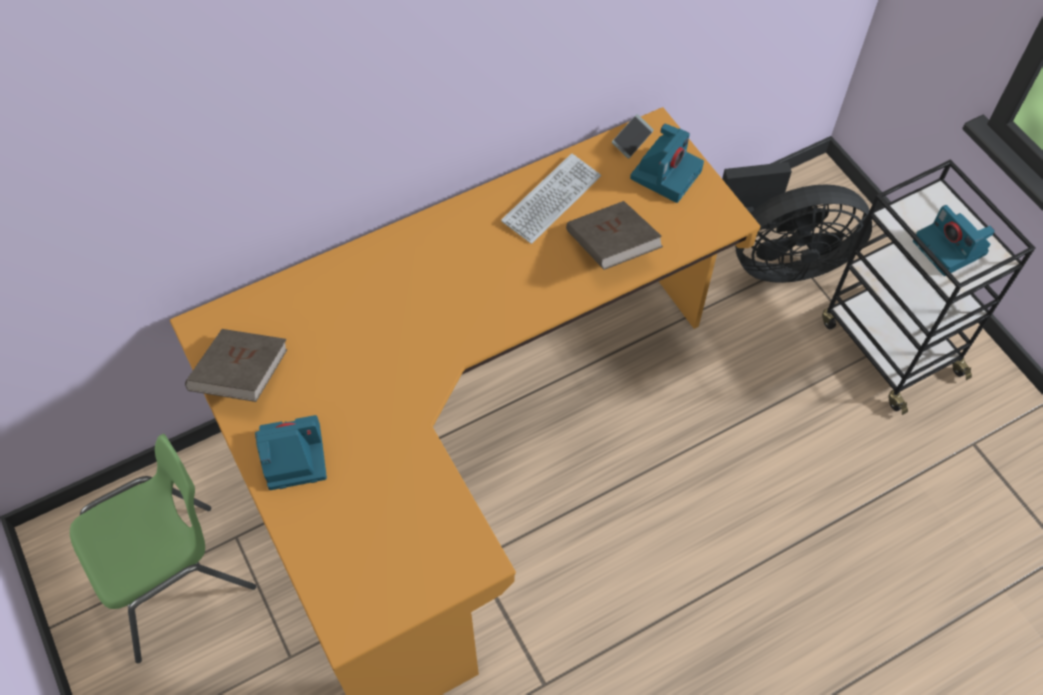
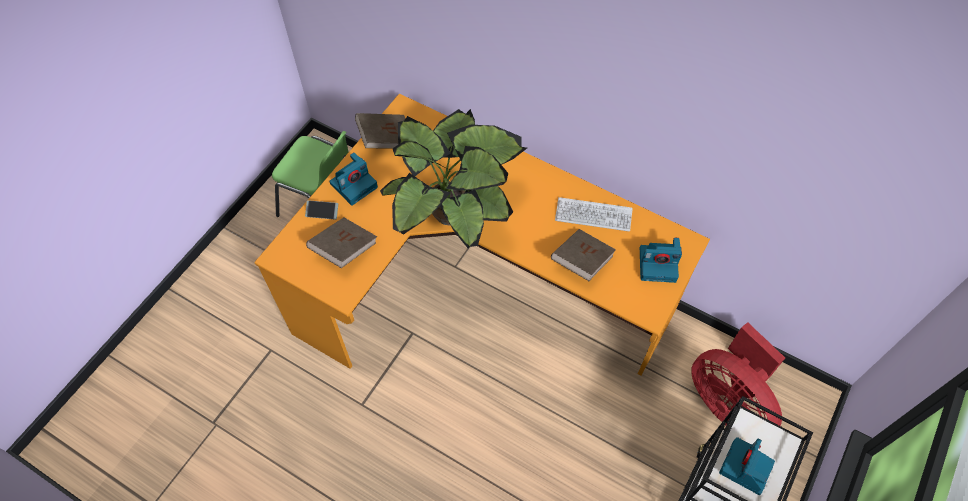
camera: 60 degrees right, 0 degrees up
camera [255,415,327,490] -> camera turned 90 degrees clockwise [329,152,378,206]
phone [612,114,654,159] -> phone moved to [305,200,338,219]
black fan [722,162,872,283] -> red fan [691,322,785,426]
none -> brown book [306,217,377,268]
none -> potted plant [380,109,527,248]

